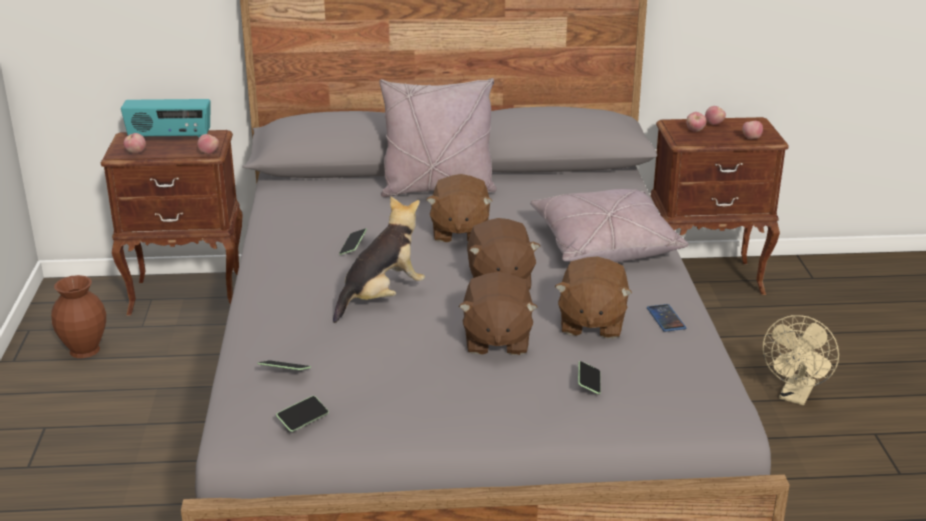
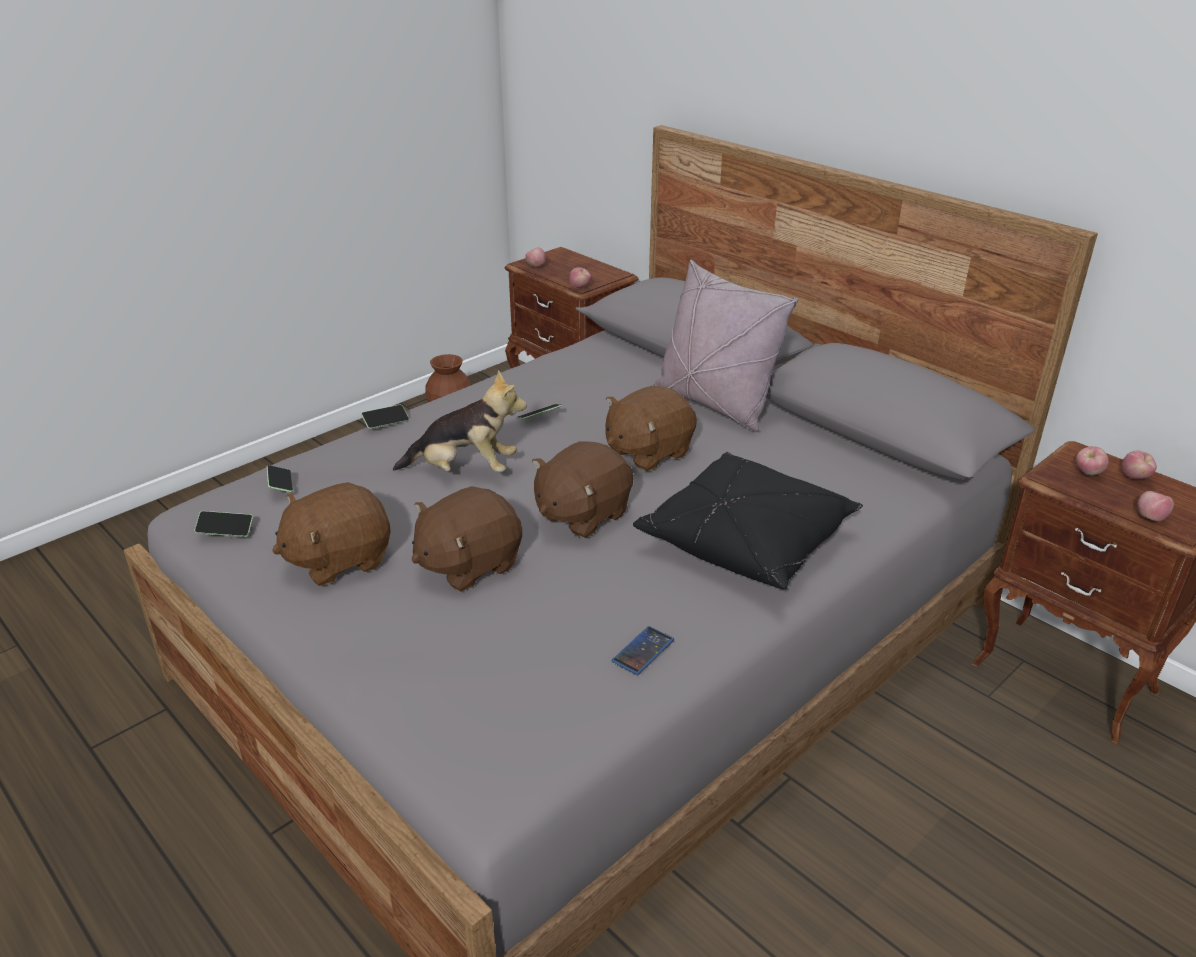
camera: 50 degrees right, 5 degrees up
radio [121,99,211,137] -> none
purple pillow [530,189,689,262] -> black pillow [633,452,863,589]
brown plush toy [555,257,632,339] -> brown plush toy moved to [272,482,391,586]
phone [578,361,601,394] -> phone moved to [361,405,409,429]
beige fan [763,315,839,405] -> none

